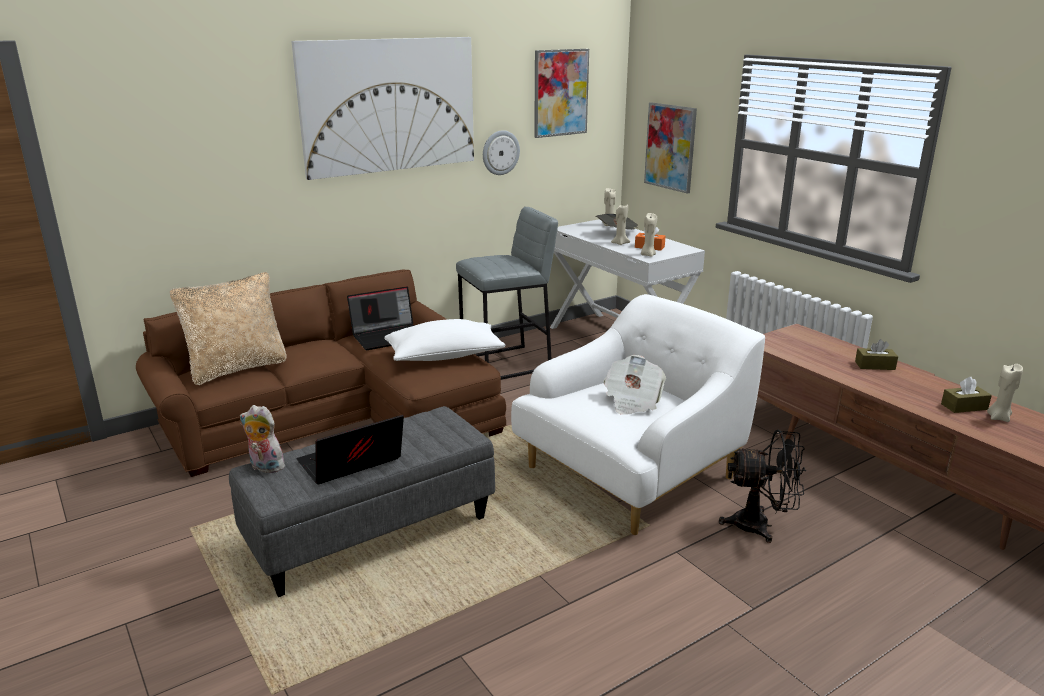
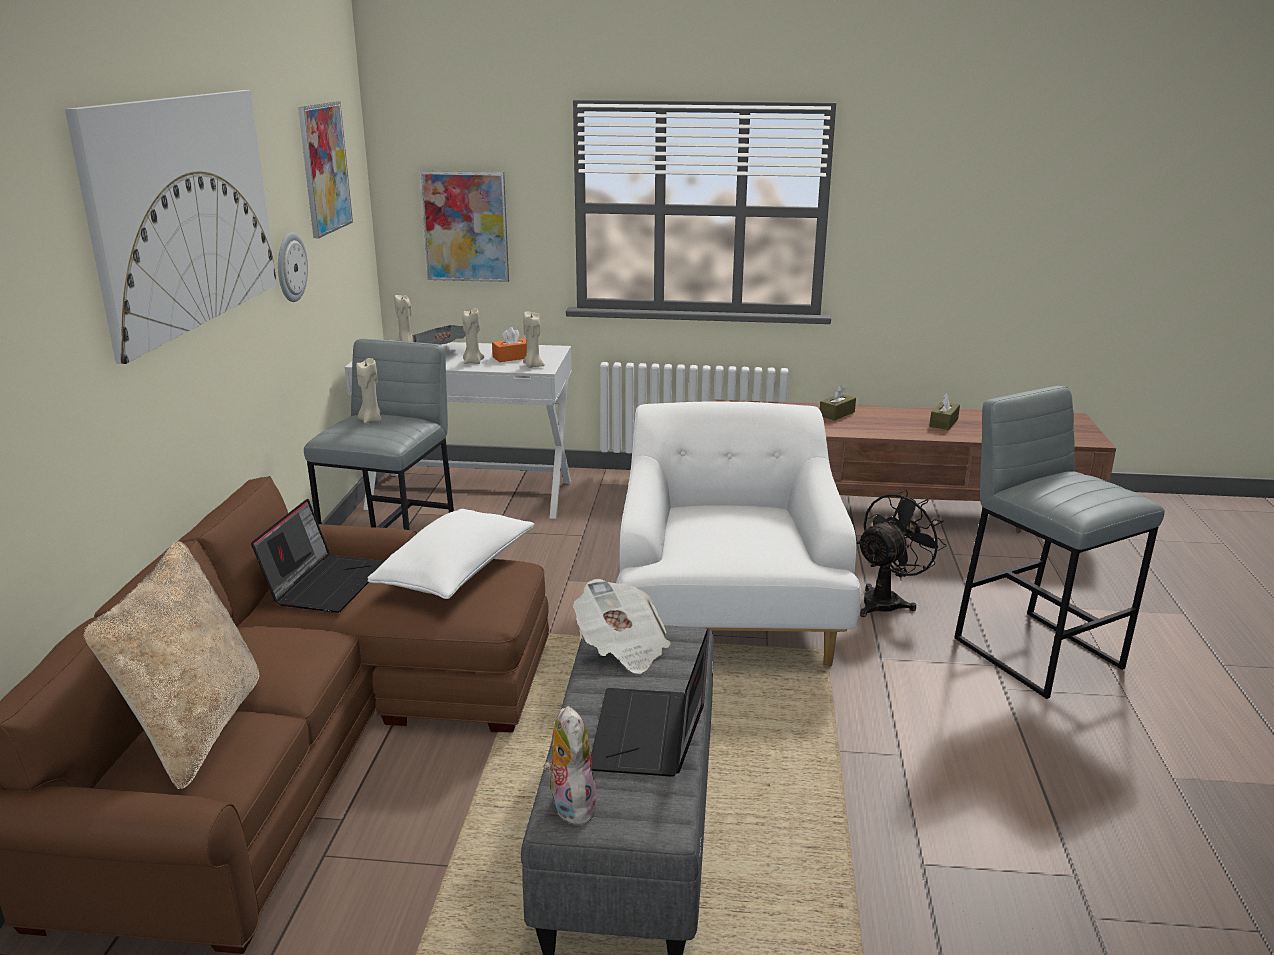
camera: 50 degrees left, 0 degrees up
plush toy [240,405,285,473] -> plush toy turned 105 degrees clockwise [544,706,597,825]
newspaper [604,355,666,415] -> newspaper moved to [573,579,671,674]
beige candle [987,364,1023,422] -> beige candle moved to [356,358,382,423]
none -> grey stool [954,386,1165,699]

